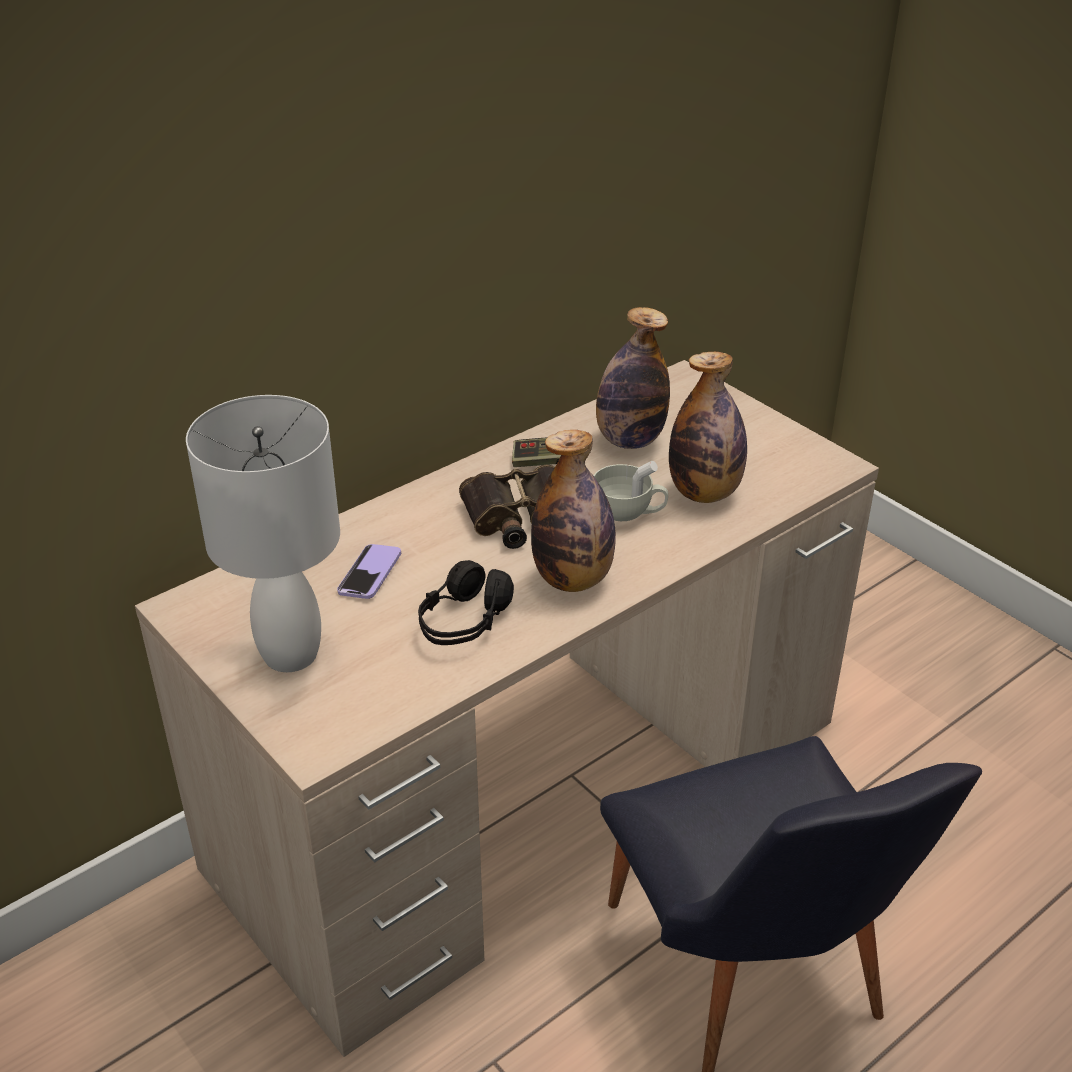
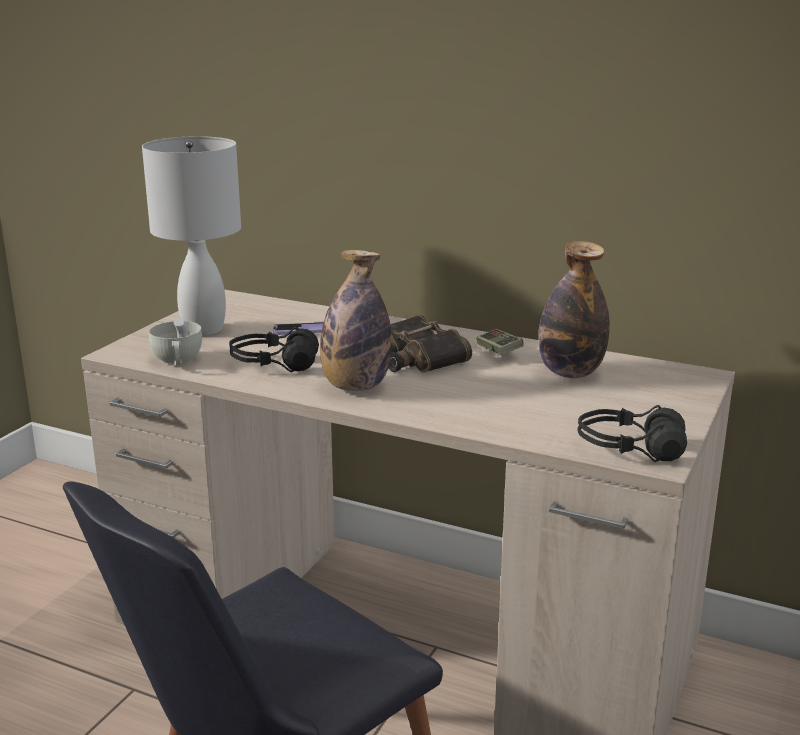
camera: 65 degrees right, 15 degrees down
white cup [593,461,668,521] -> white cup moved to [149,318,202,365]
bottle [669,352,747,503] -> none
none -> black headphones [577,405,687,462]

